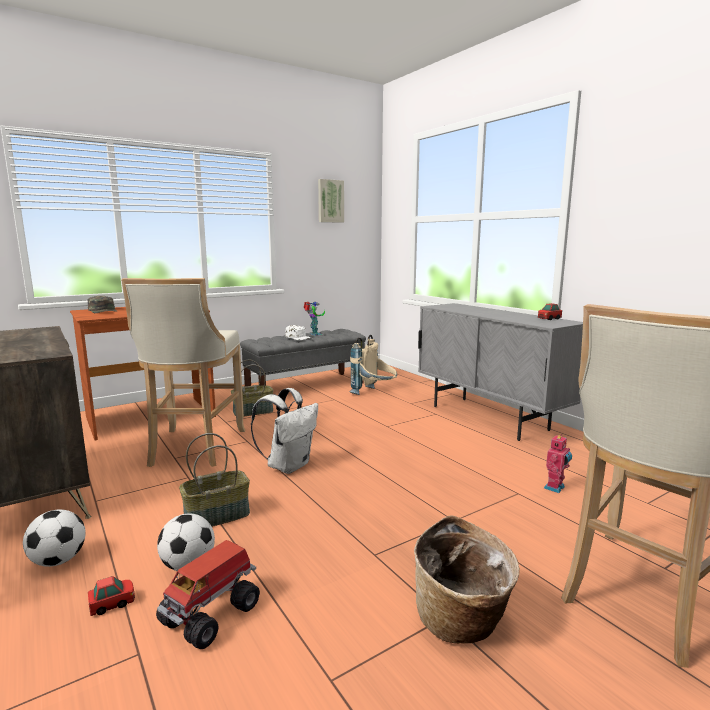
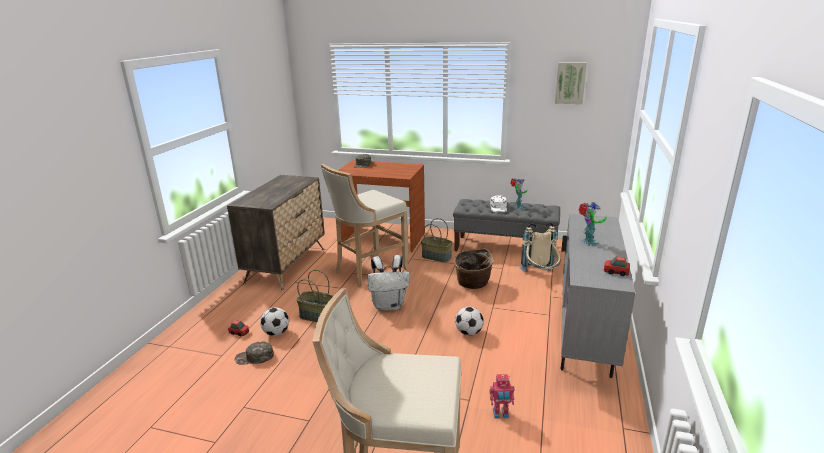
camera: 50 degrees right, 10 degrees up
football [23,509,86,567] -> football moved to [455,307,484,335]
toy truck [156,540,260,649] -> green cap [235,341,274,365]
basket [414,515,520,644] -> basket moved to [455,249,493,289]
none -> toy robot [578,202,606,246]

